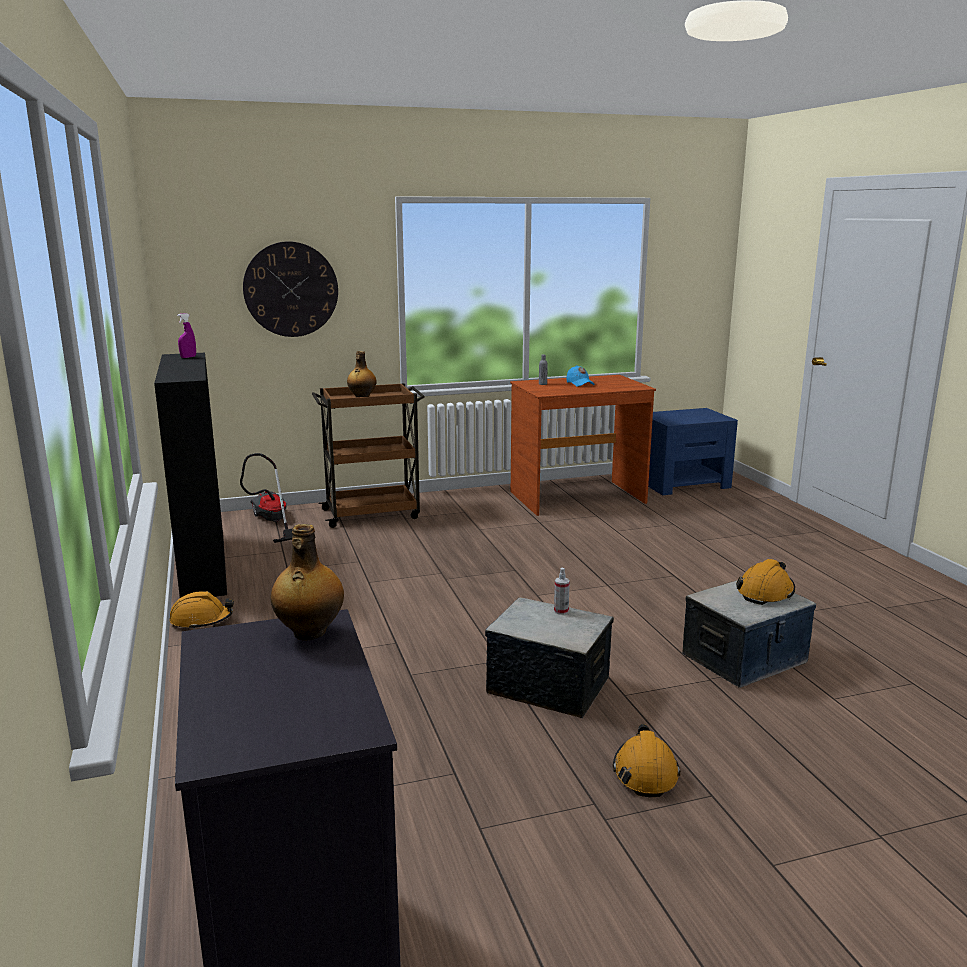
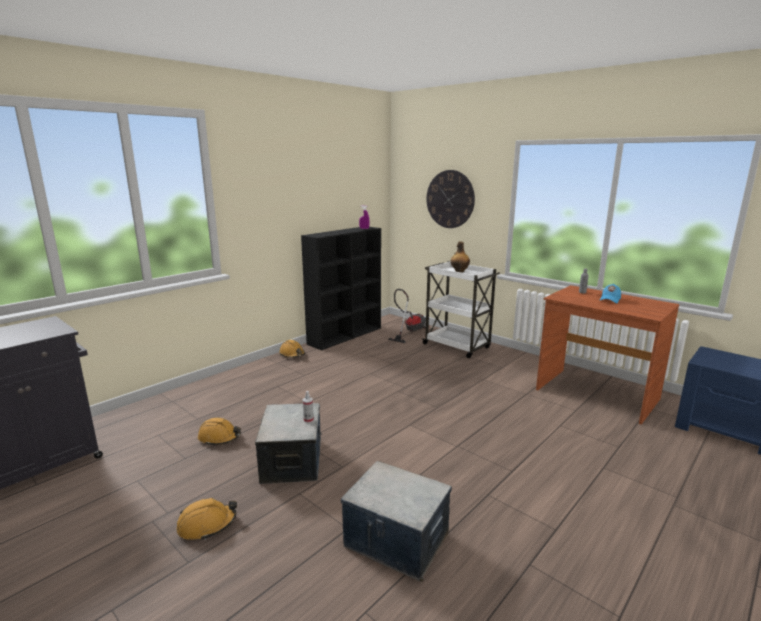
camera: 60 degrees right, 0 degrees up
bottle [270,524,344,641] -> none
brown cart [312,383,425,528] -> white cart [422,261,500,358]
orange hard hat [736,559,795,605] -> orange hard hat moved to [198,418,241,446]

